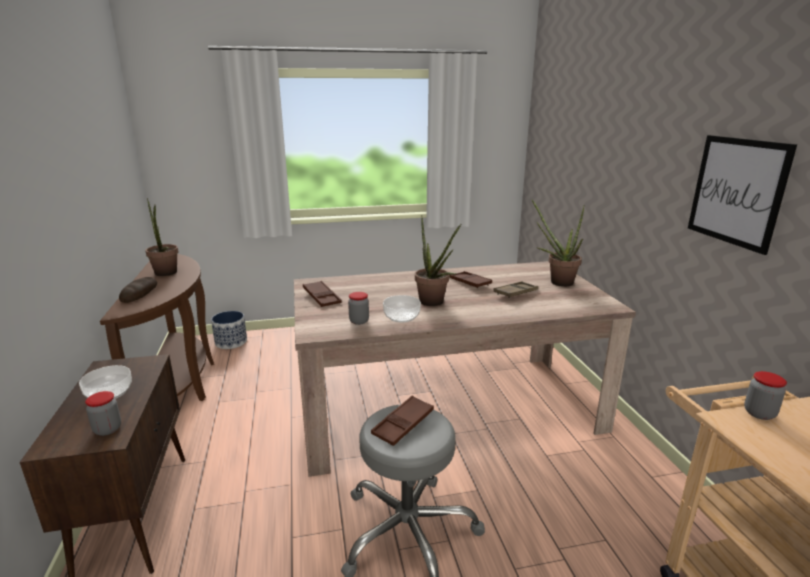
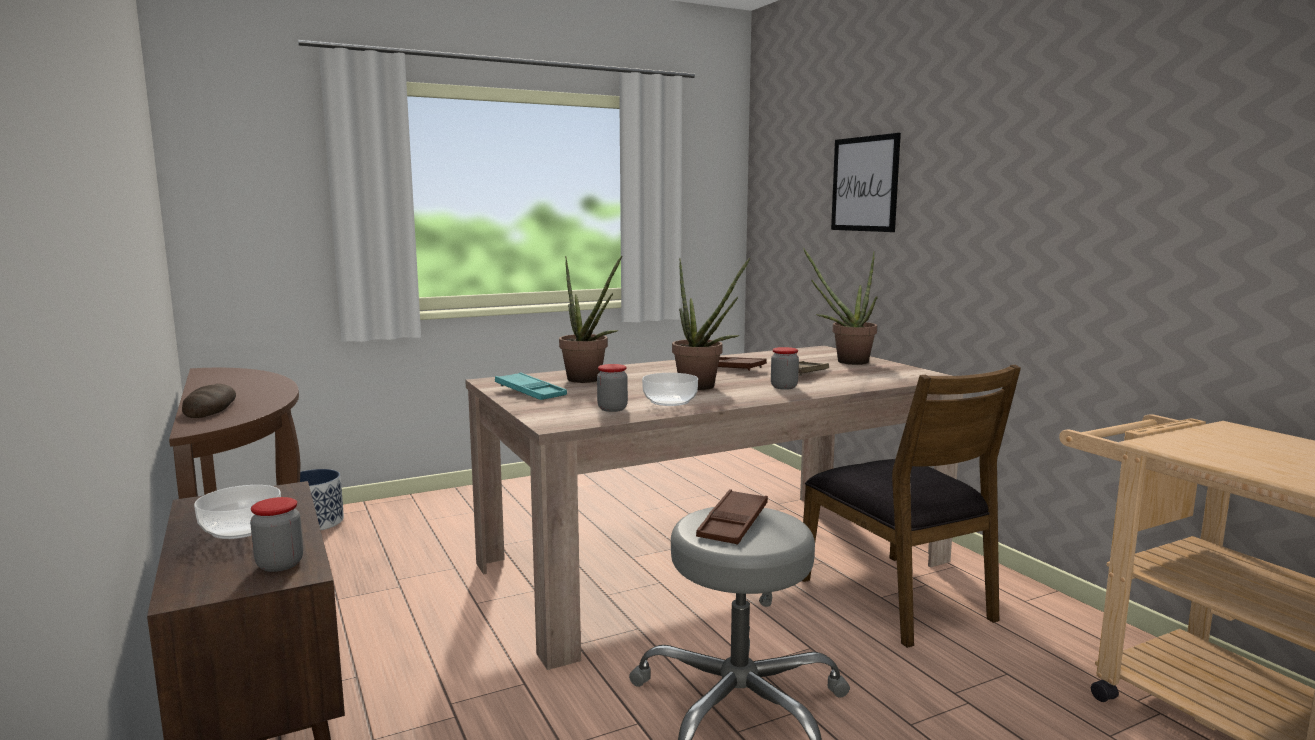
camera: 15 degrees left, 10 degrees down
potted plant [145,198,179,276] -> potted plant moved to [559,256,622,383]
brown tray [303,281,341,307] -> turquoise tray [495,372,567,400]
picture [688,135,797,255] -> picture moved to [831,133,901,232]
jar [744,371,787,420] -> jar moved to [771,347,799,390]
none -> brown chair [802,365,1021,648]

